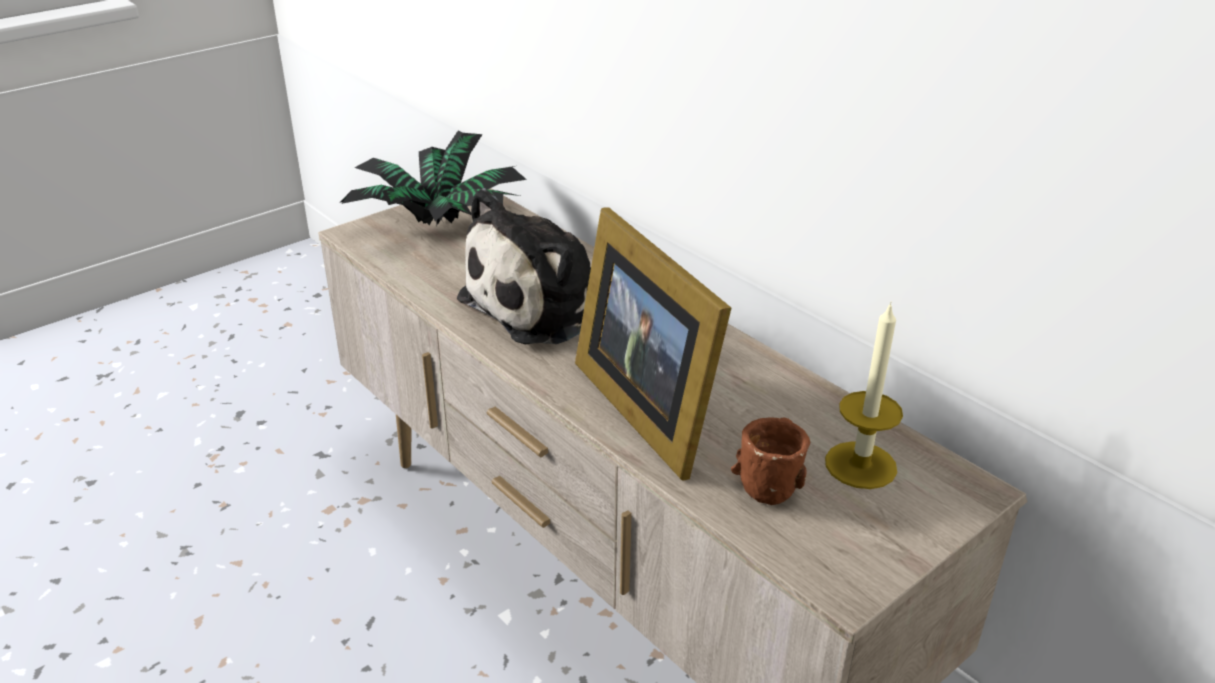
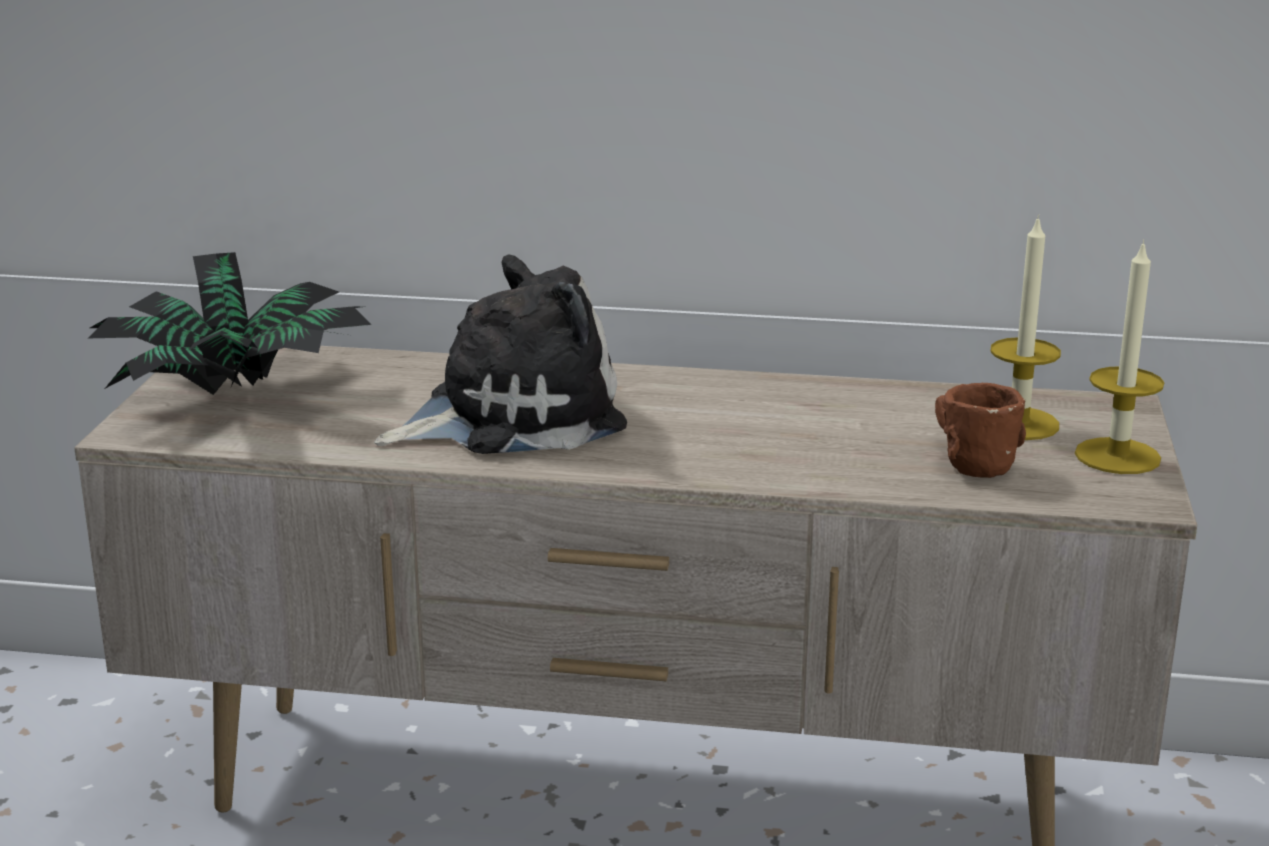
camera: 40 degrees left, 10 degrees down
plush toy [457,188,591,345] -> plush toy turned 120 degrees counterclockwise [374,254,627,454]
picture frame [575,207,731,480] -> none
none -> candle [1075,239,1164,474]

